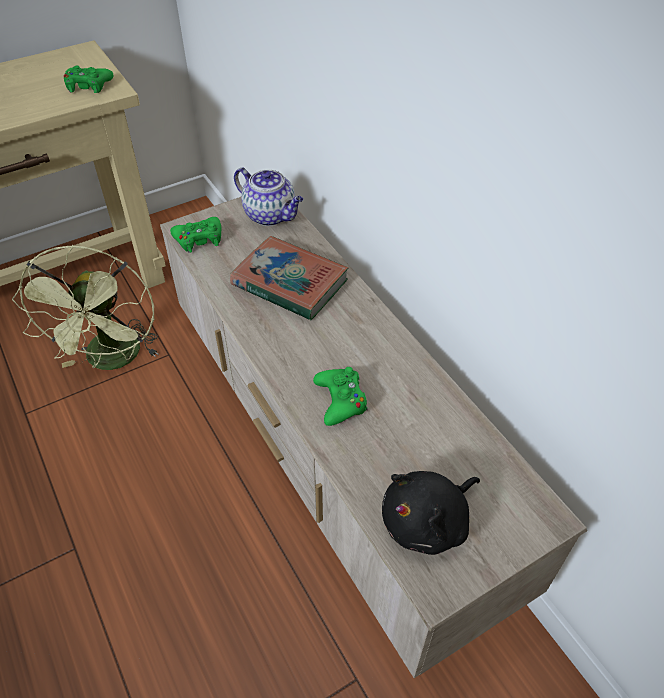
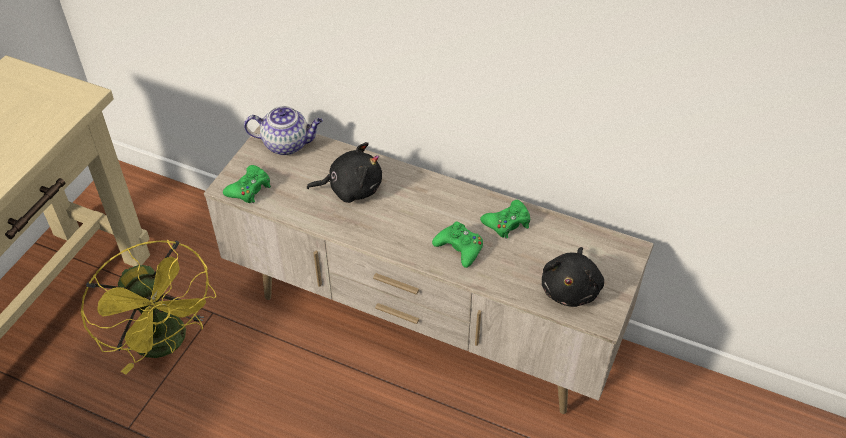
camera: 35 degrees left, 0 degrees up
green fan [12,245,159,370] -> yellow fan [80,240,216,375]
green game controller [64,66,114,93] -> green game controller moved to [480,200,530,239]
book [230,236,349,320] -> black plush toy [307,142,382,203]

